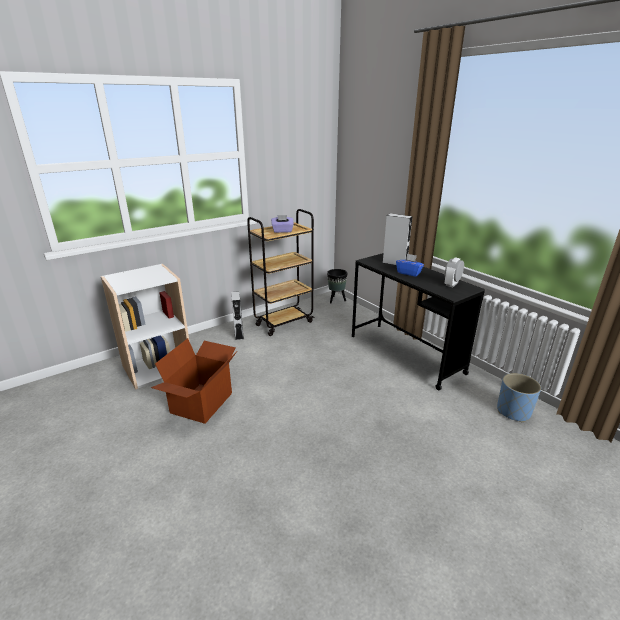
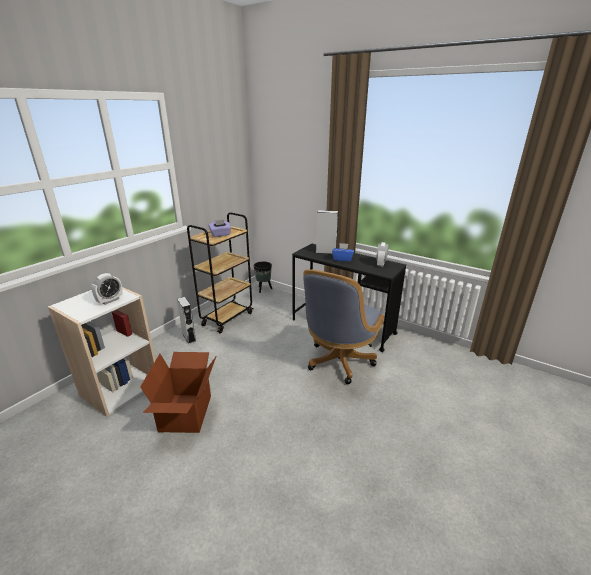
camera: 20 degrees left, 0 degrees up
blue planter [497,373,541,422] -> none
none -> alarm clock [91,273,123,305]
none -> blue office chair [303,269,384,384]

